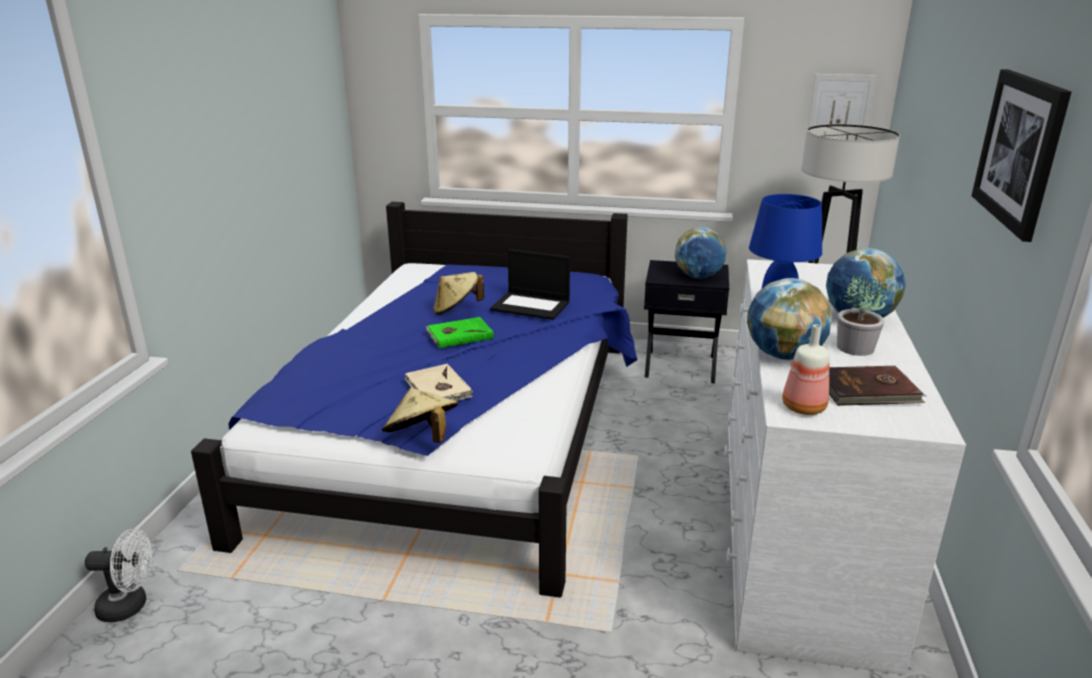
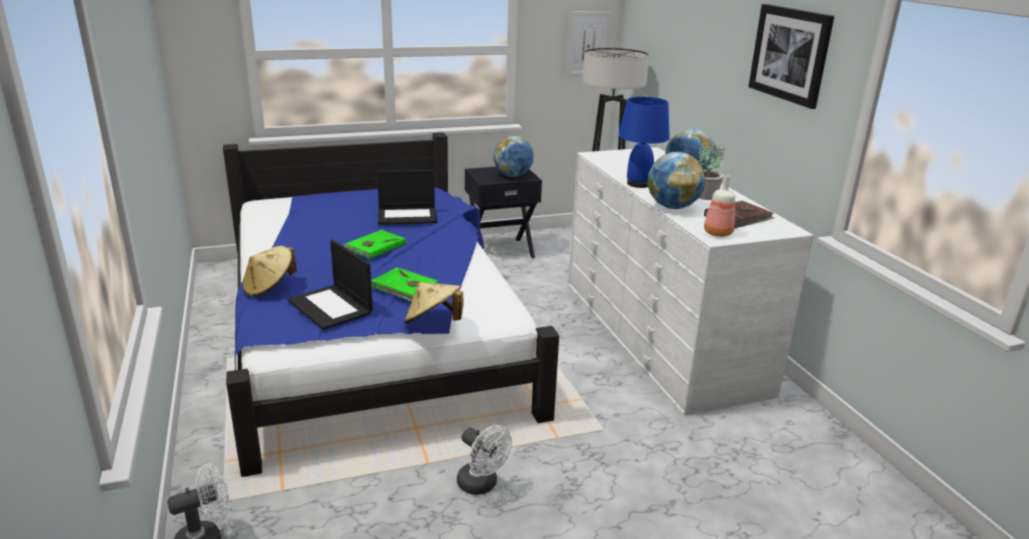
camera: 30 degrees left, 0 degrees up
beige book [405,364,473,401] -> green book [371,267,439,301]
beige hat [433,272,484,315] -> beige hat moved to [242,246,297,297]
none -> laptop [288,240,373,330]
none -> white fan [457,425,512,495]

